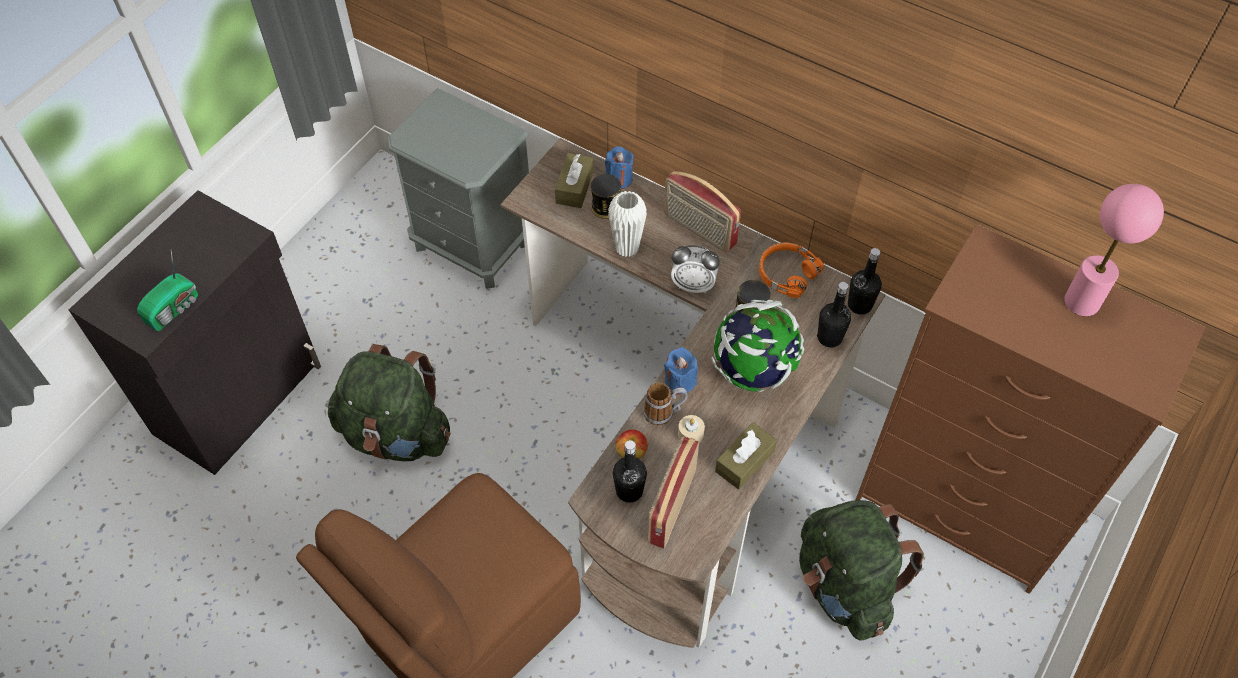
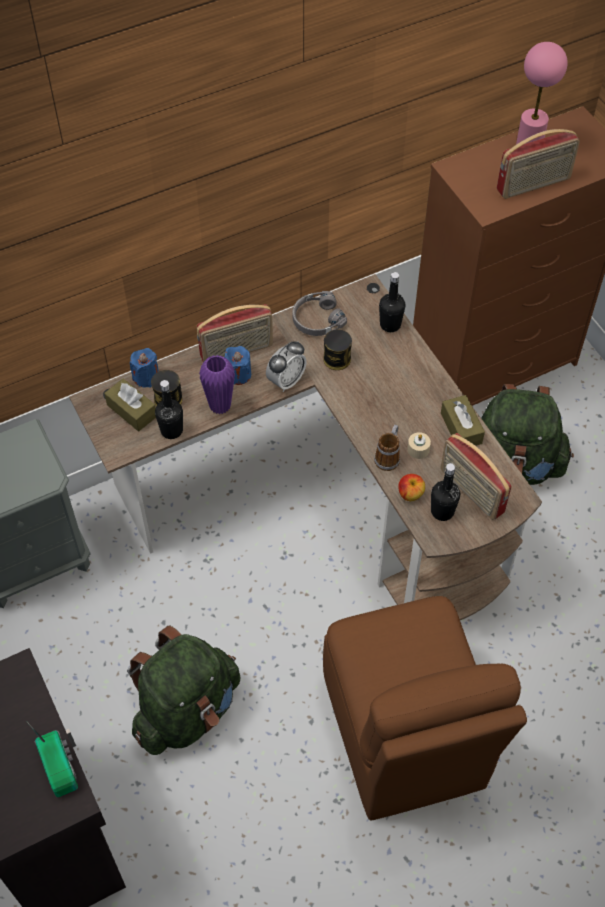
camera: 60 degrees left, 0 degrees up
white vase [608,191,647,257] -> purple vase [199,355,235,414]
blue candle [664,347,698,395] -> blue candle moved to [225,346,251,385]
globe [711,300,804,392] -> none
orange headphones [759,243,824,298] -> grey headphones [292,291,347,336]
black bottle [848,248,882,315] -> black bottle moved to [155,380,183,439]
none -> radio [497,129,580,199]

